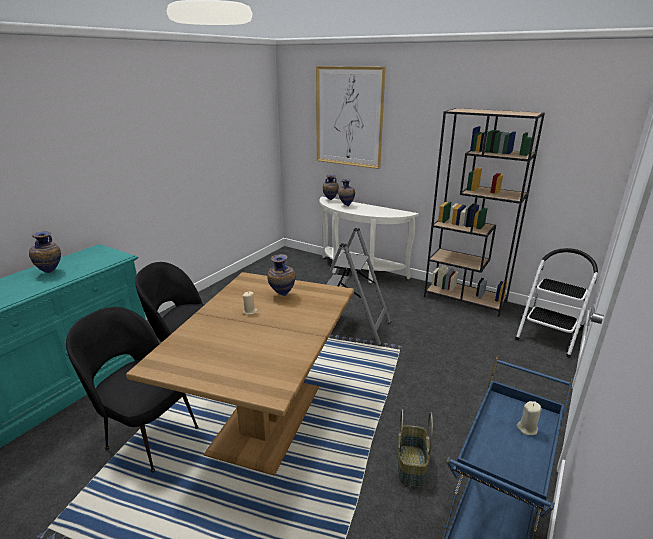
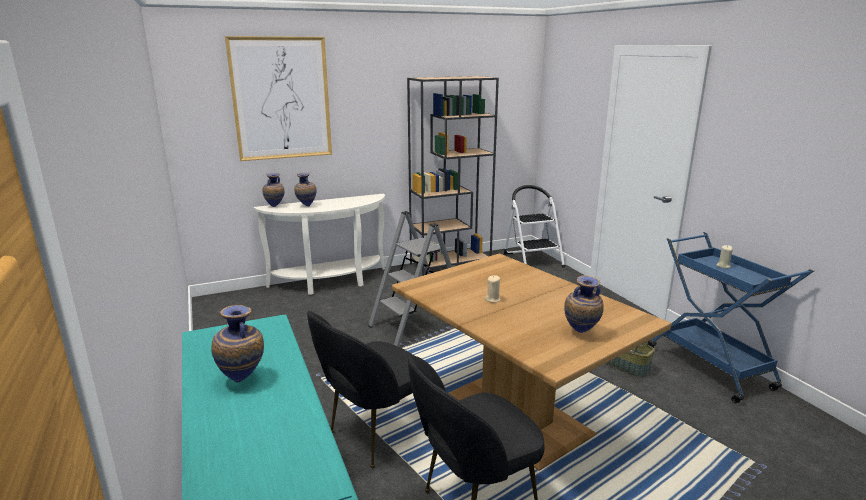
camera: 55 degrees left, 5 degrees down
vase [267,254,295,296] -> vase moved to [564,275,604,333]

